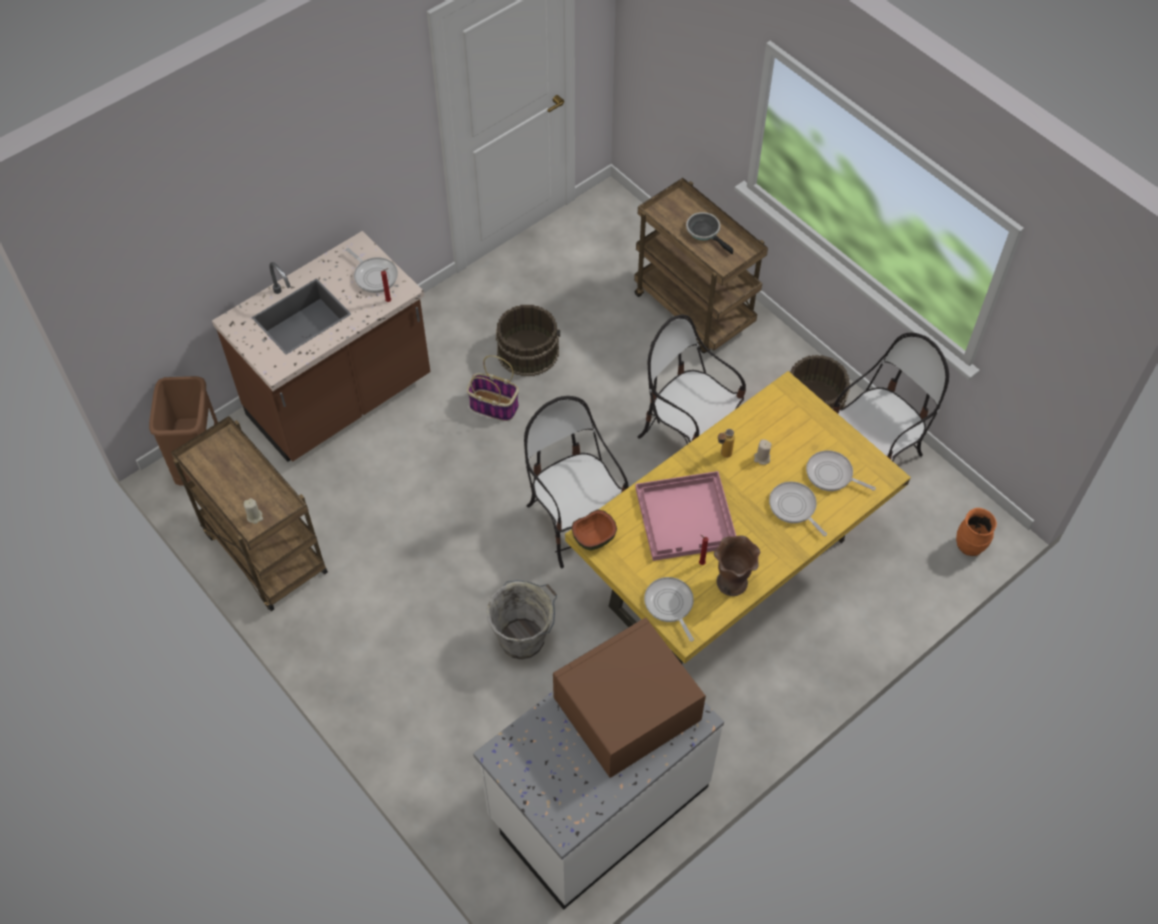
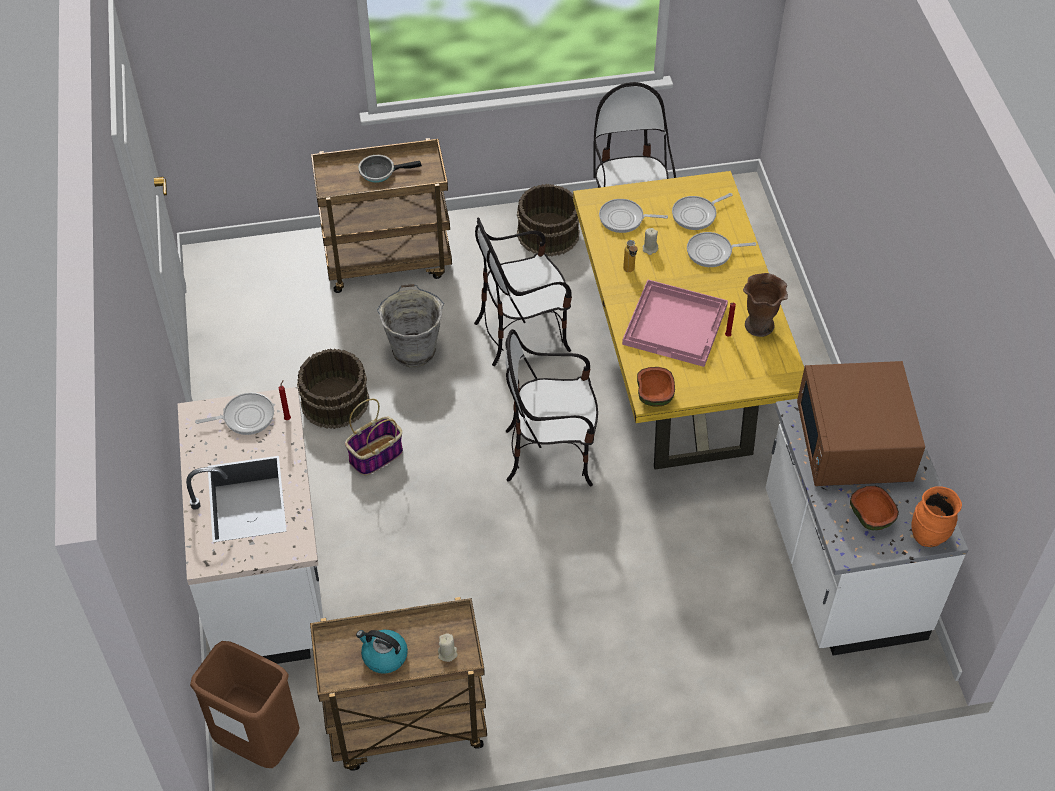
camera: 60 degrees left, 5 degrees down
brown counter [212,231,430,462] -> white counter [178,387,323,664]
grey bucket [487,580,557,660] -> grey bucket moved to [377,284,444,367]
frying pan [644,577,694,641] -> frying pan moved to [599,199,668,233]
orange vase [956,508,997,556] -> orange vase moved to [911,486,962,547]
none -> kettle [356,630,408,674]
none -> bowl [850,486,899,531]

